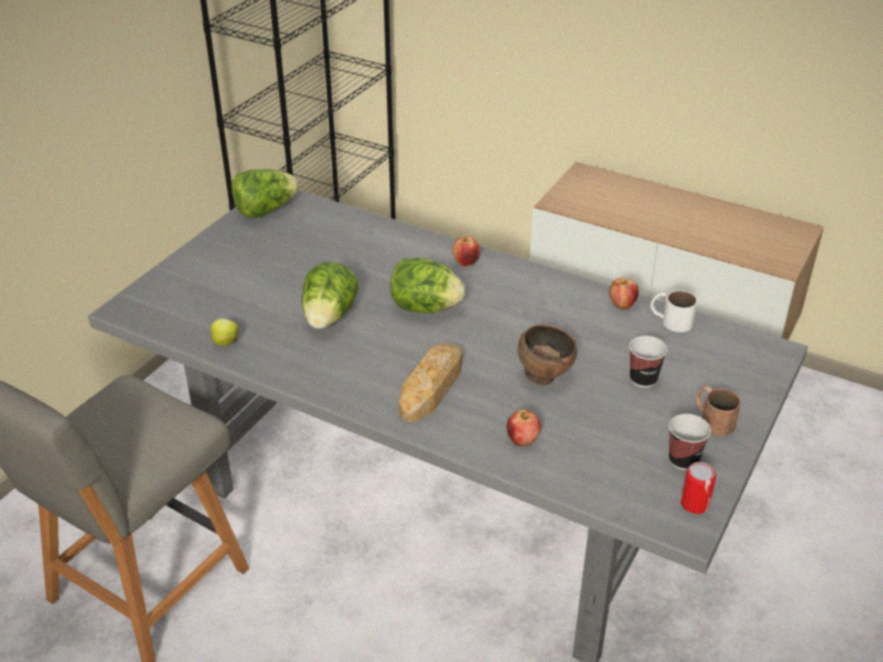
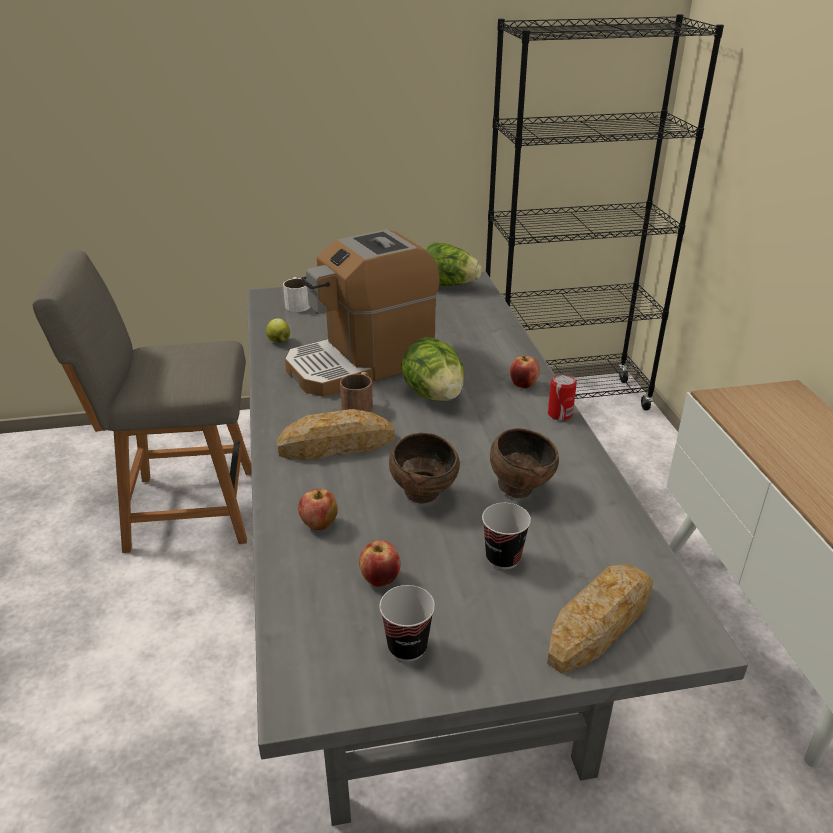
camera: 50 degrees right, 5 degrees down
lettuce [301,262,359,329] -> coffee machine [285,229,440,397]
apple [609,278,639,309] -> apple moved to [359,540,401,587]
white mug [651,290,697,332] -> white mug moved to [283,277,310,312]
can [681,462,716,514] -> can moved to [548,373,577,421]
brown mug [696,386,741,436] -> brown mug moved to [340,372,373,412]
none -> brown bowl [490,428,559,498]
none -> bread [547,564,653,674]

